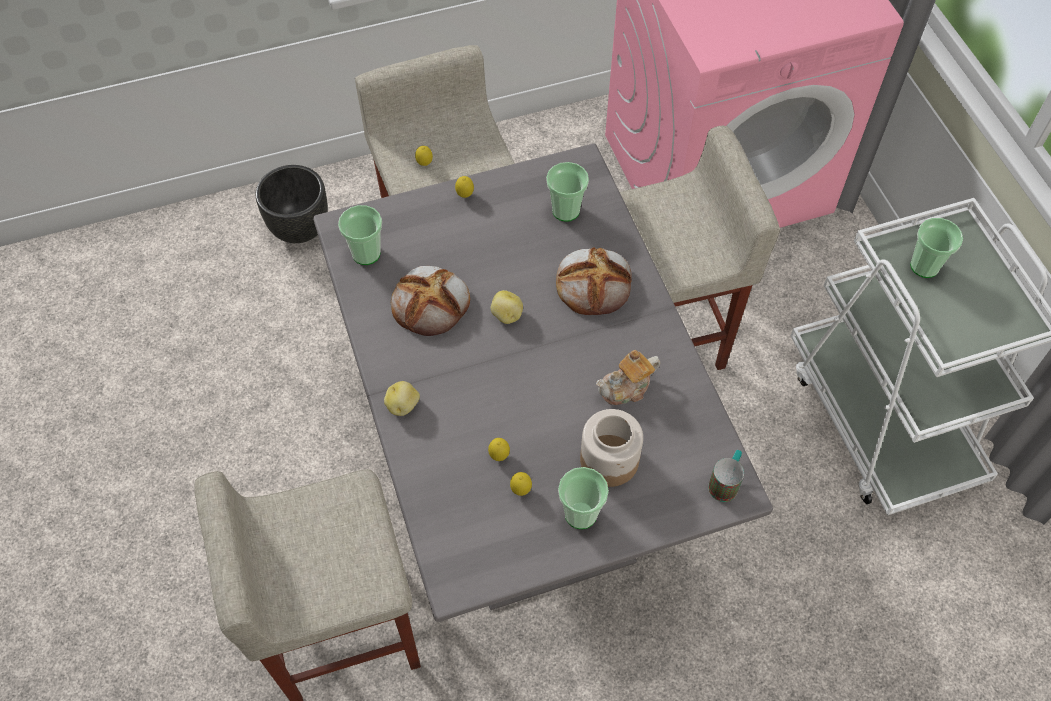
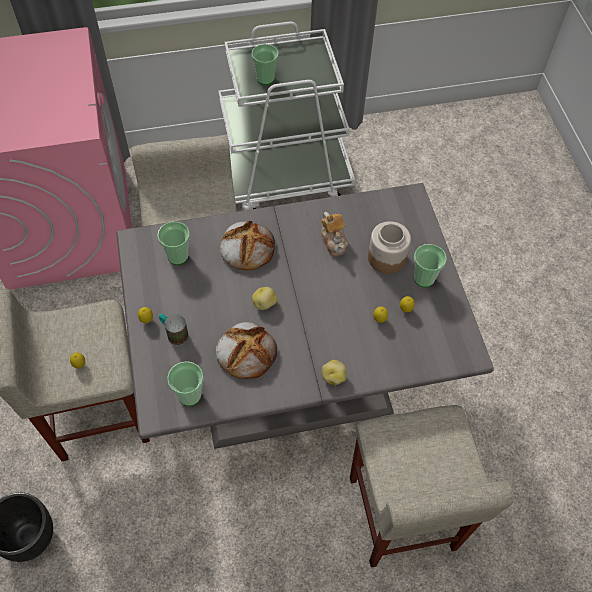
camera: 85 degrees left, 0 degrees up
mug [708,450,744,502] -> mug moved to [159,314,188,345]

